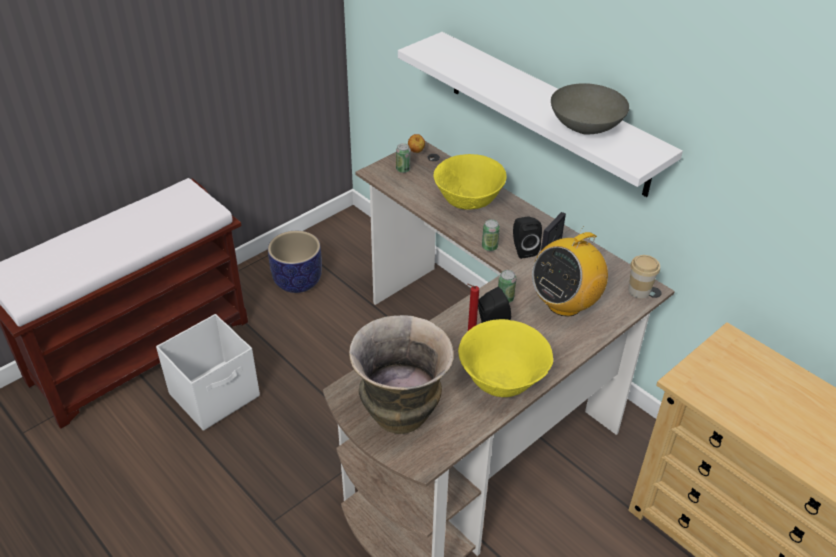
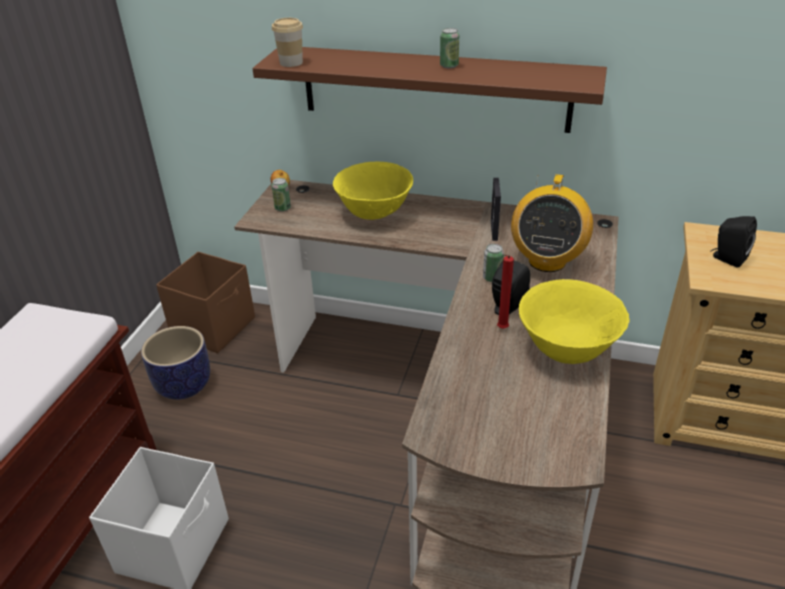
camera: 30 degrees left, 5 degrees down
vase [349,315,454,434] -> none
white shelf [398,32,683,197] -> brown shelf [252,47,607,133]
can [482,219,500,251] -> can moved to [440,28,459,69]
black speaker [513,217,542,259] -> black speaker moved to [710,216,757,268]
grey bowl [551,83,629,135] -> none
cup [628,255,660,299] -> cup moved to [272,18,303,67]
none -> brown storage box [156,252,255,353]

